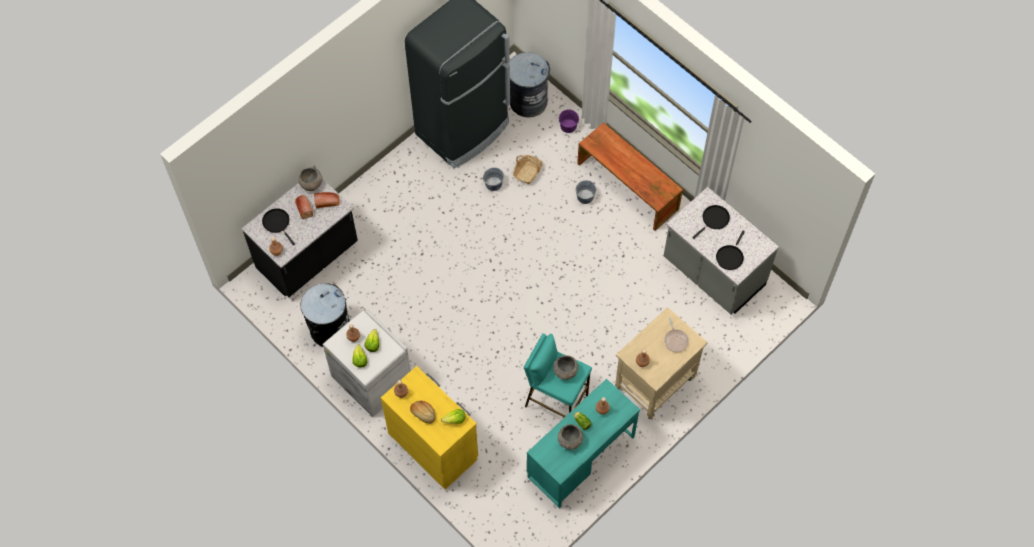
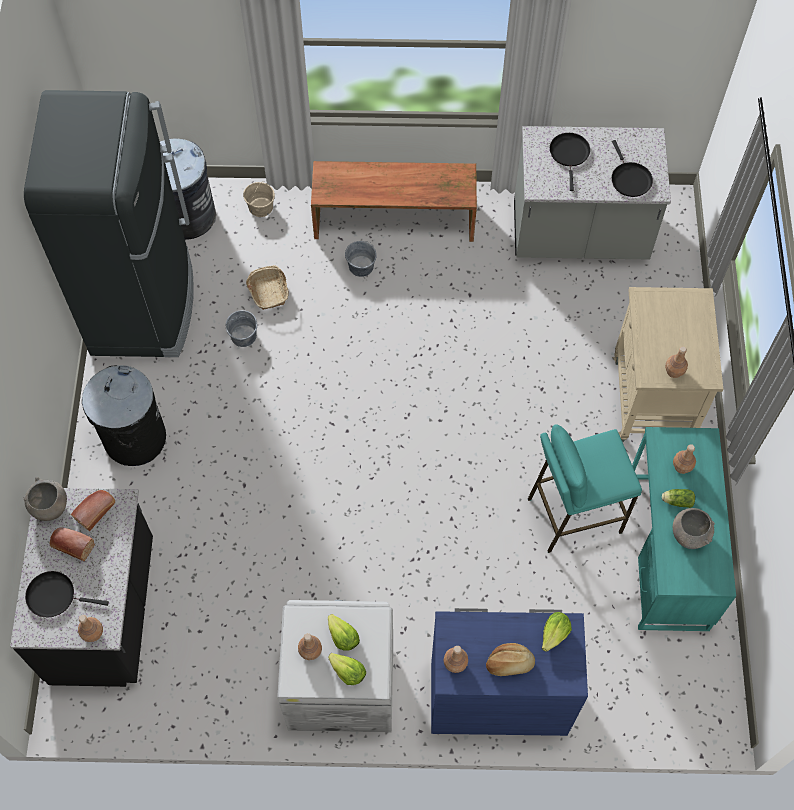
camera: 45 degrees left, 0 degrees up
black trash can [301,283,350,347] -> black trash can moved to [82,365,166,466]
yellow dresser [381,366,478,489] -> blue dresser [431,608,588,736]
grey bowl [553,355,578,380] -> none
purple bucket [559,110,579,133] -> beige bucket [243,181,275,217]
frying pan [664,317,689,352] -> none

